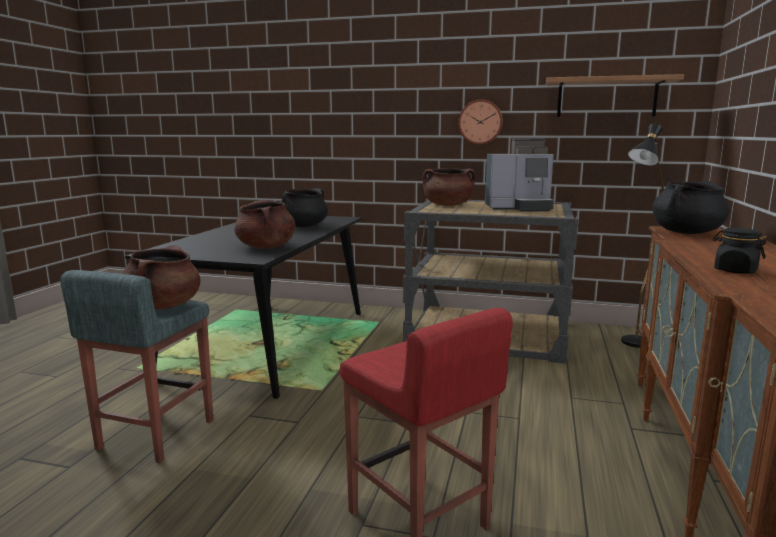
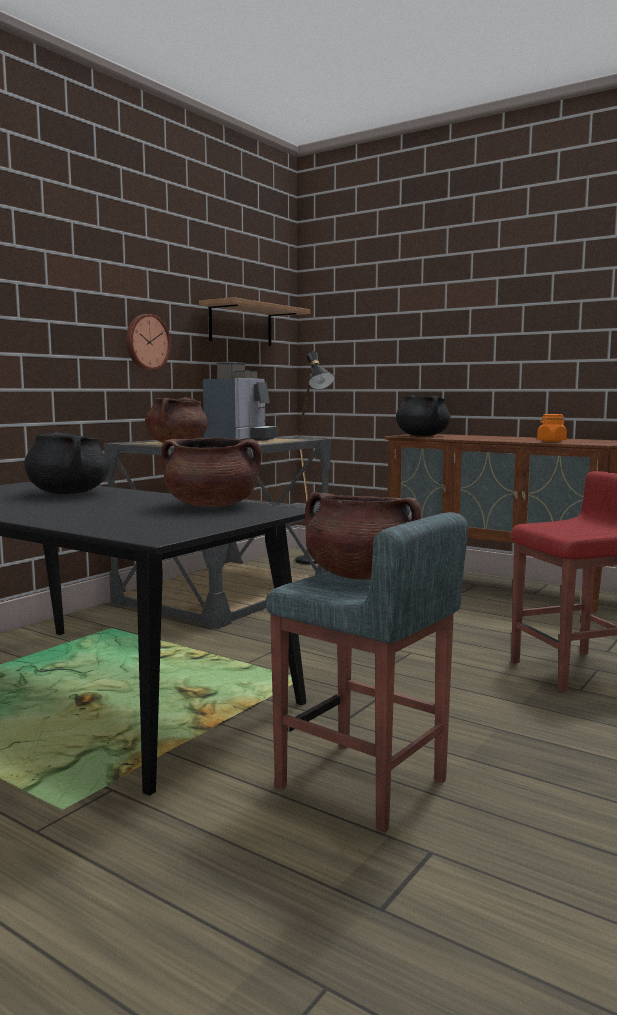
camera: 70 degrees left, 5 degrees down
black jar [713,228,766,274] -> orange jar [537,414,567,442]

